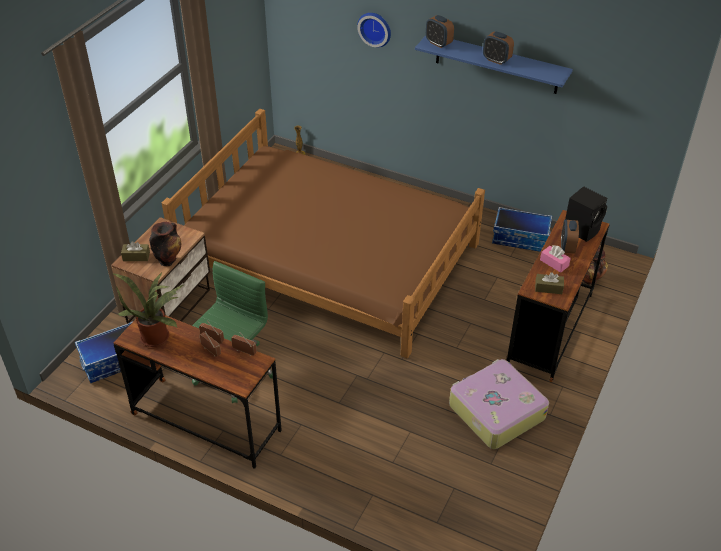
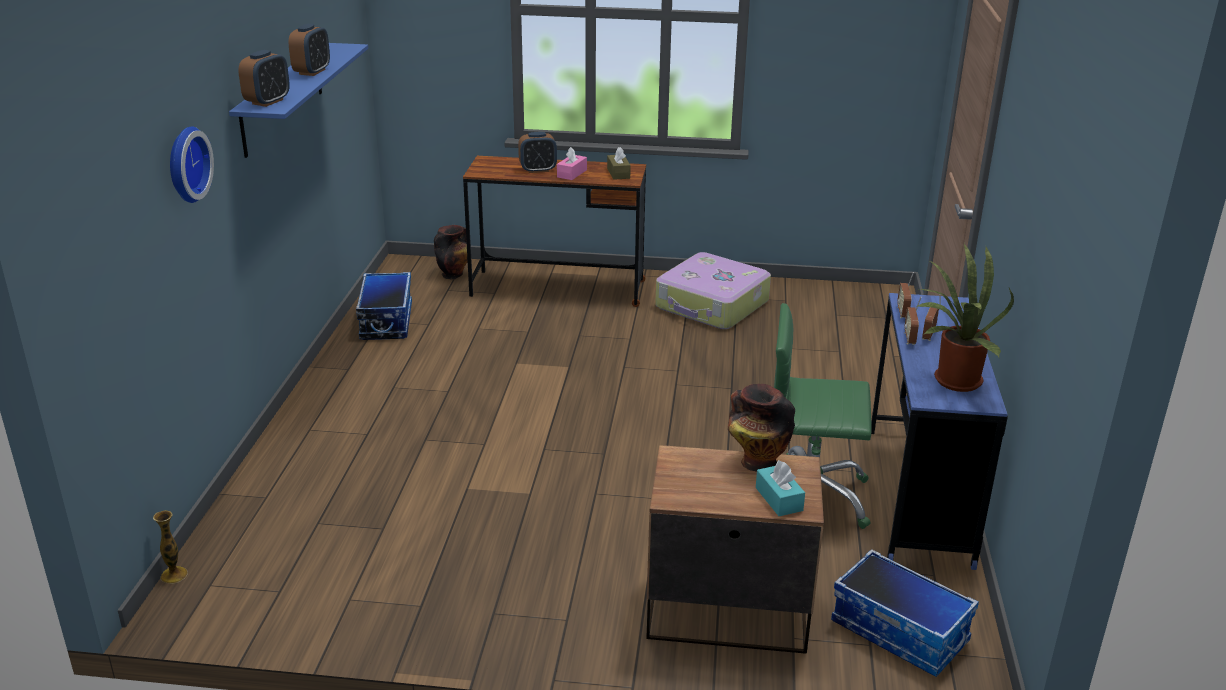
camera: 110 degrees left, 15 degrees down
brown desk [114,315,282,469] -> blue desk [871,293,1008,570]
brown tissue box [121,241,150,261] -> turquoise tissue box [756,460,805,516]
brown bed [162,108,485,358] -> none
black speaker [565,186,607,242] -> none

